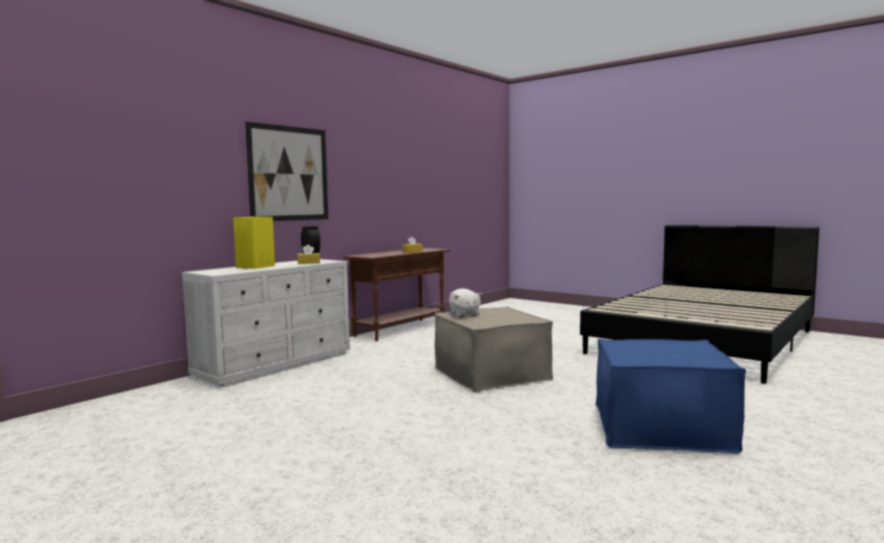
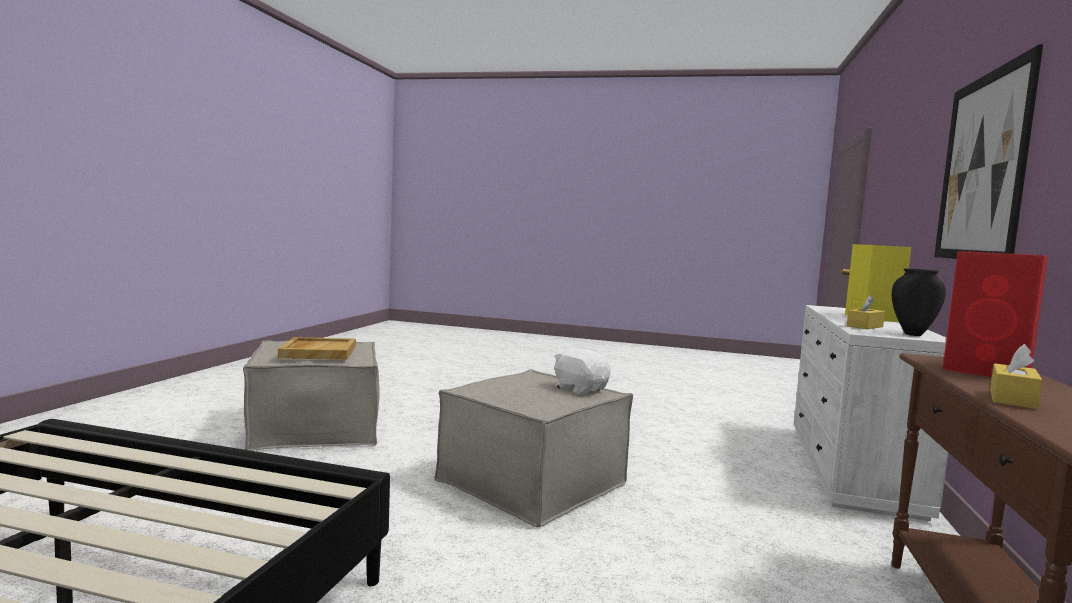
camera: 155 degrees right, 0 degrees up
blue ottoman [596,339,746,454] -> beige ottoman [243,340,380,451]
none -> beige tray [278,337,356,360]
none -> red speaker [943,251,1048,377]

